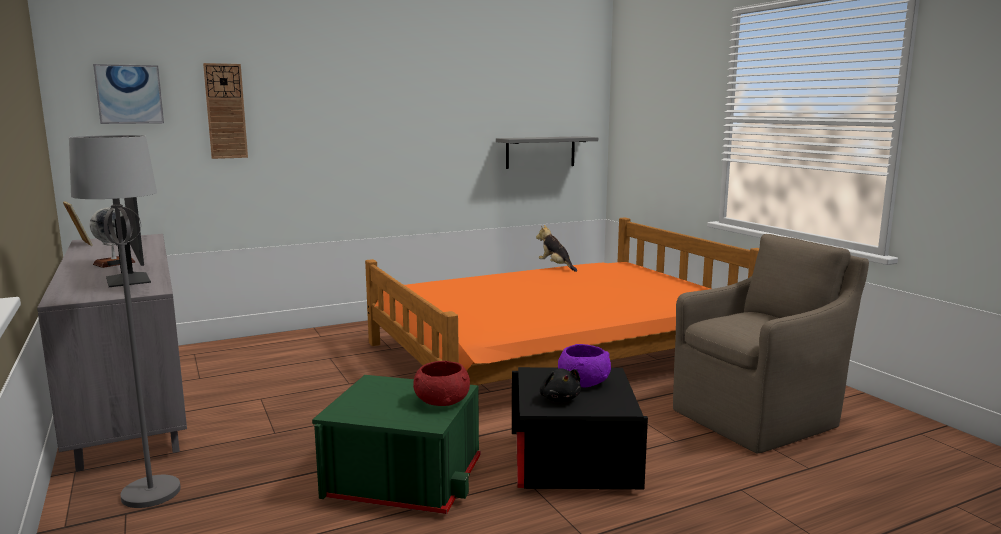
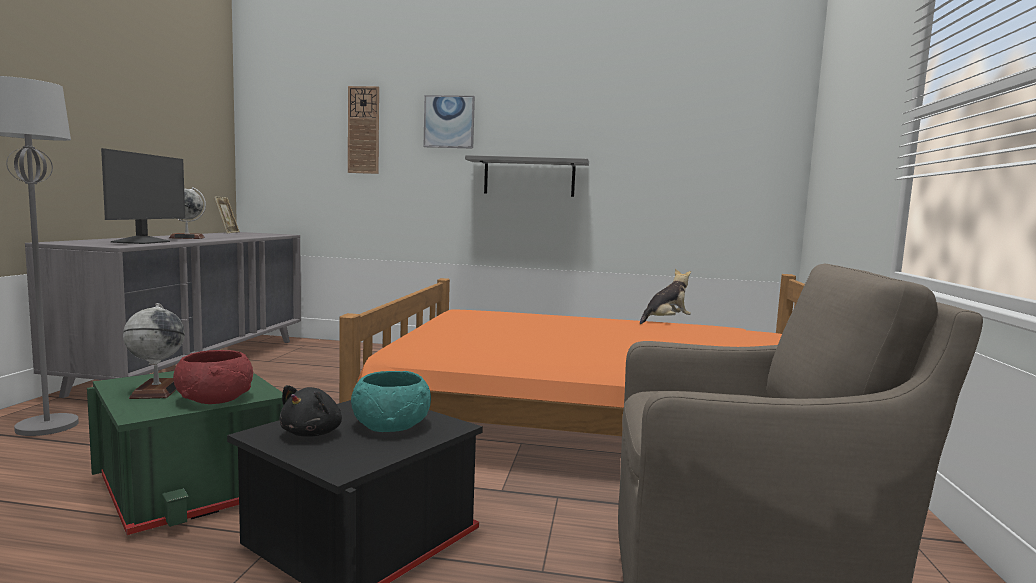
camera: 35 degrees right, 5 degrees down
picture [93,64,164,124] -> picture moved to [424,95,475,149]
grey shelf [496,136,598,169] -> grey shelf moved to [465,155,589,197]
plush toy [536,225,577,272] -> plush toy turned 60 degrees clockwise [640,269,691,324]
purple bowl [558,344,611,387] -> turquoise bowl [351,371,431,432]
none -> globe [123,303,185,399]

